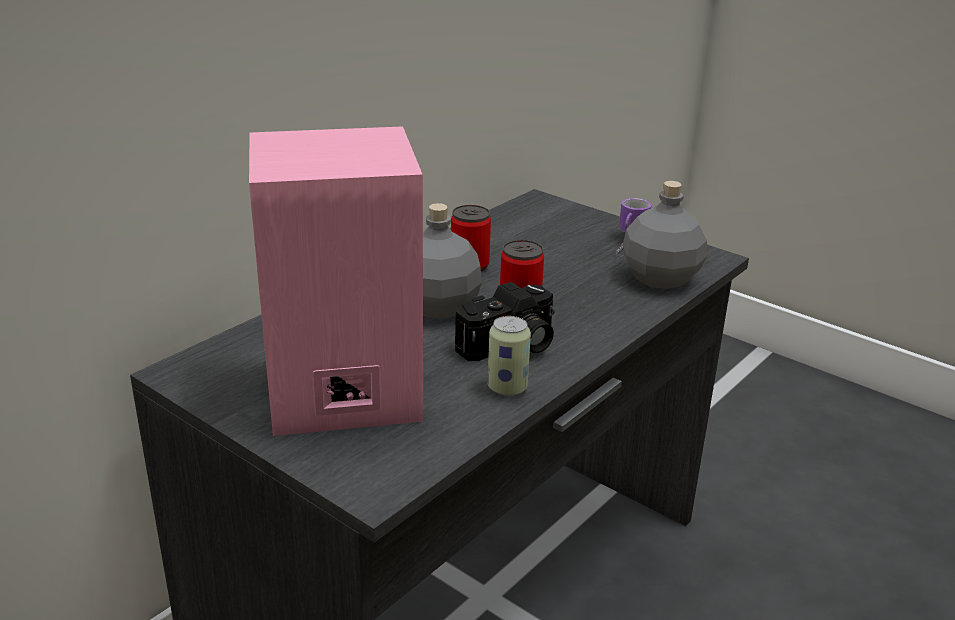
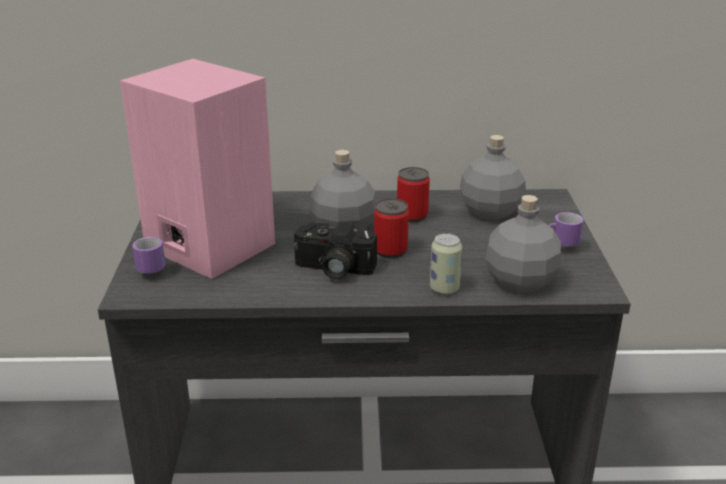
camera: 50 degrees right, 0 degrees up
can [488,316,531,396] -> can moved to [430,233,462,295]
none -> mug [132,237,165,274]
none -> grey bottle [460,135,526,220]

